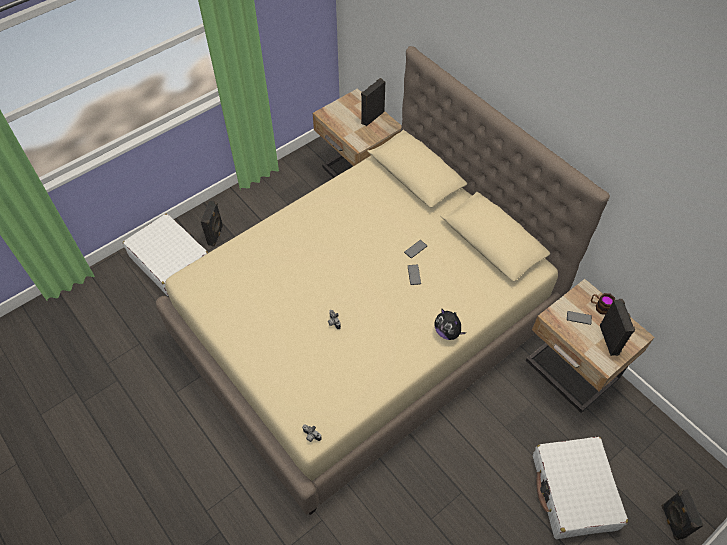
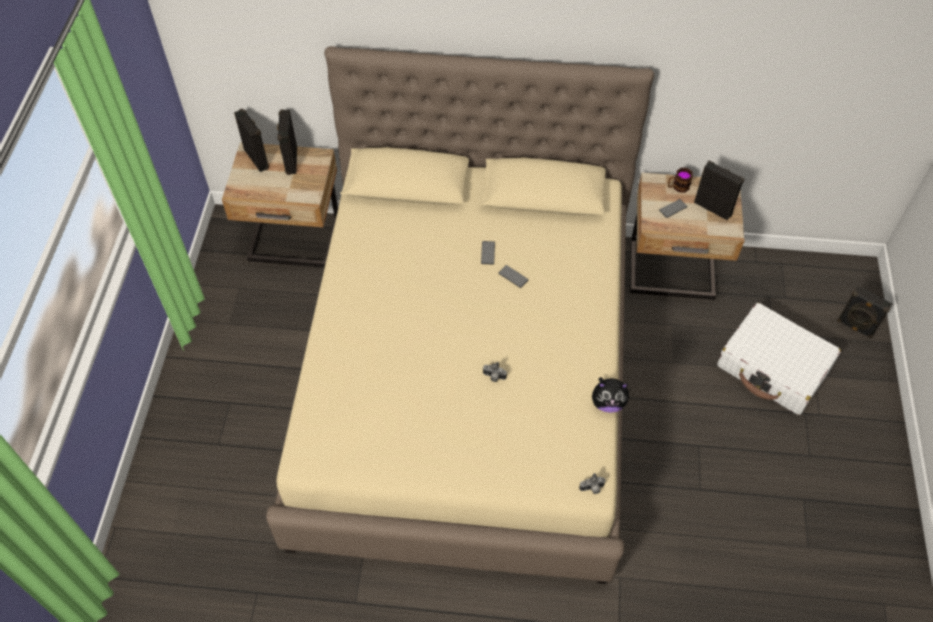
camera: 45 degrees left, 0 degrees up
white suitcase [123,214,208,296] -> none
black speaker [201,200,223,247] -> black speaker moved to [234,109,269,172]
plush toy [434,308,466,340] -> plush toy moved to [592,377,630,413]

